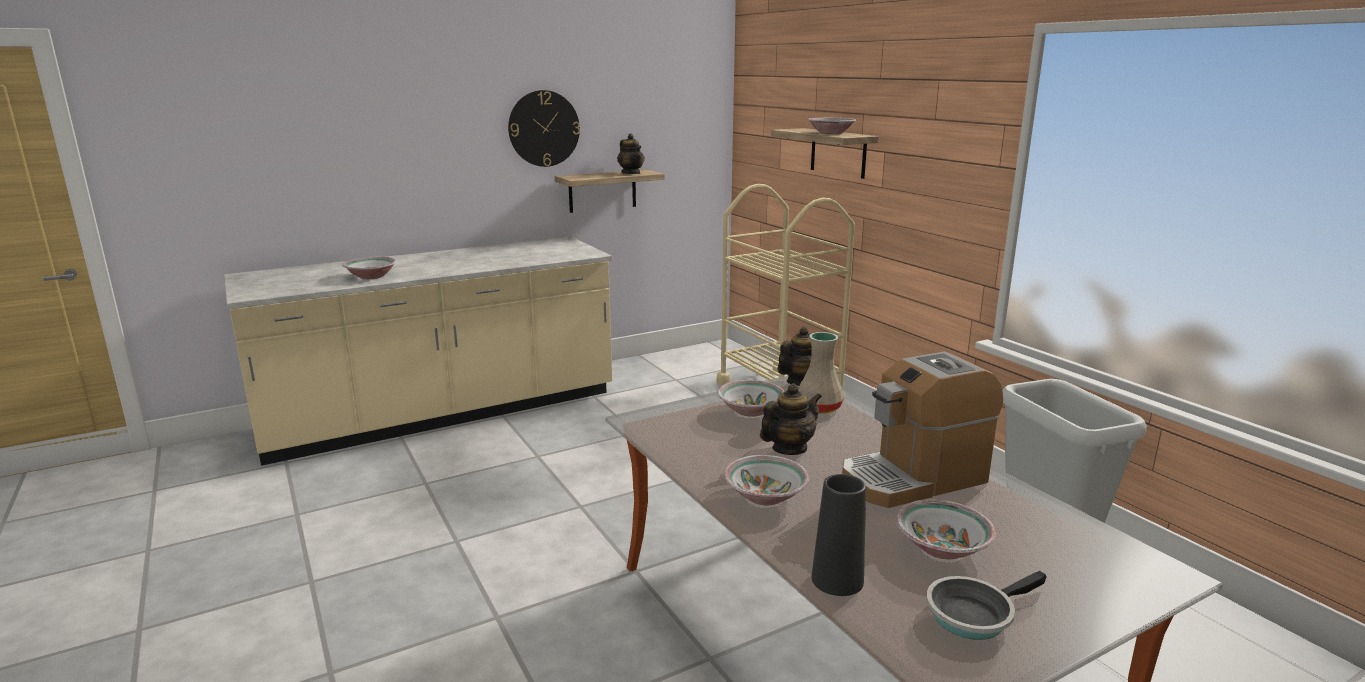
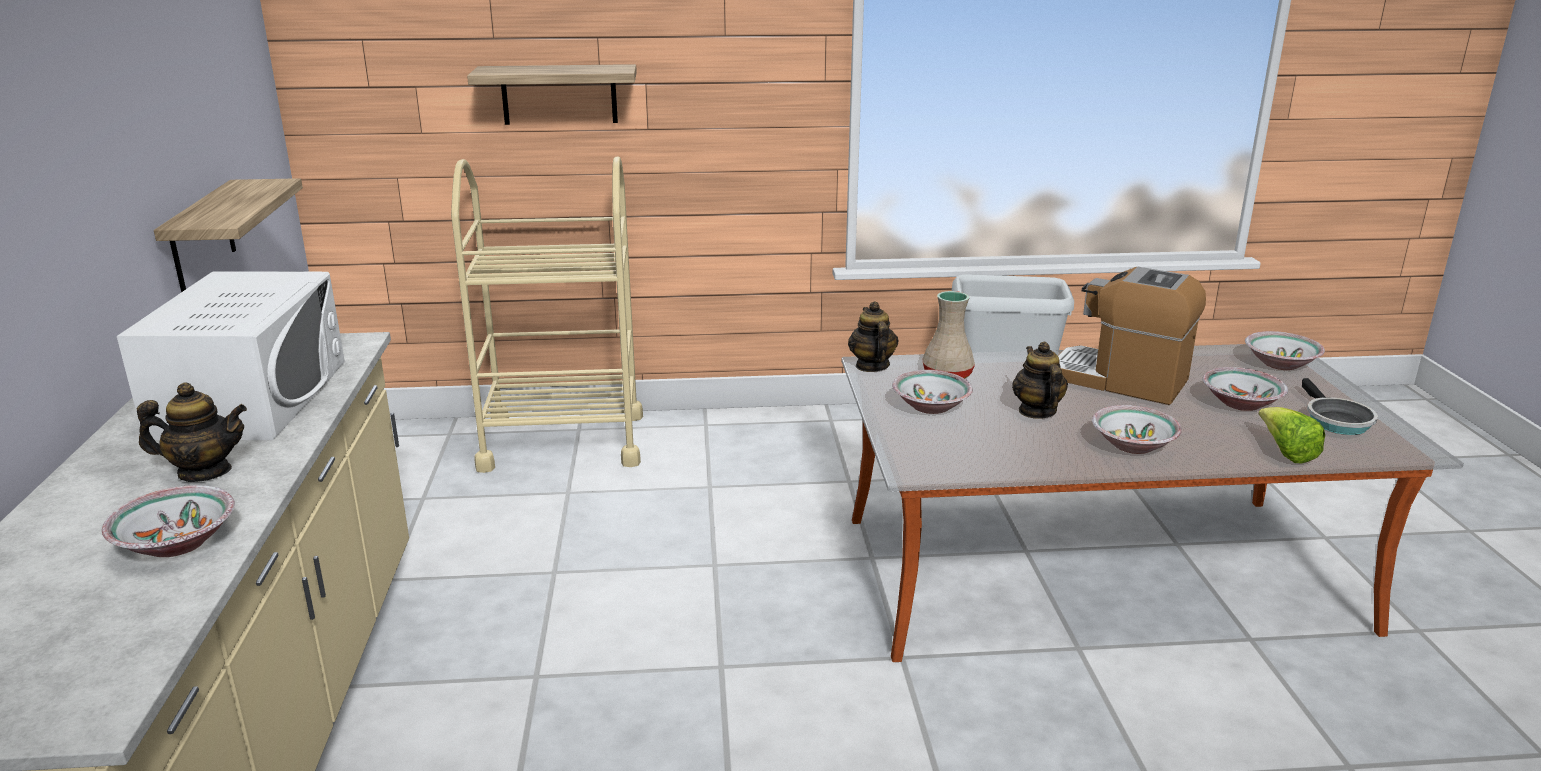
camera: 65 degrees left, 5 degrees up
wall clock [508,90,580,167] -> none
teapot [617,134,645,174] -> teapot moved to [137,382,247,482]
bowl [808,118,856,134] -> bowl moved to [1245,331,1325,370]
black vase [812,474,866,596] -> lettuce [1259,407,1325,463]
coffee machine [842,352,1003,508] -> coffee machine turned 120 degrees clockwise [1058,267,1206,405]
none -> white microwave [117,271,345,440]

